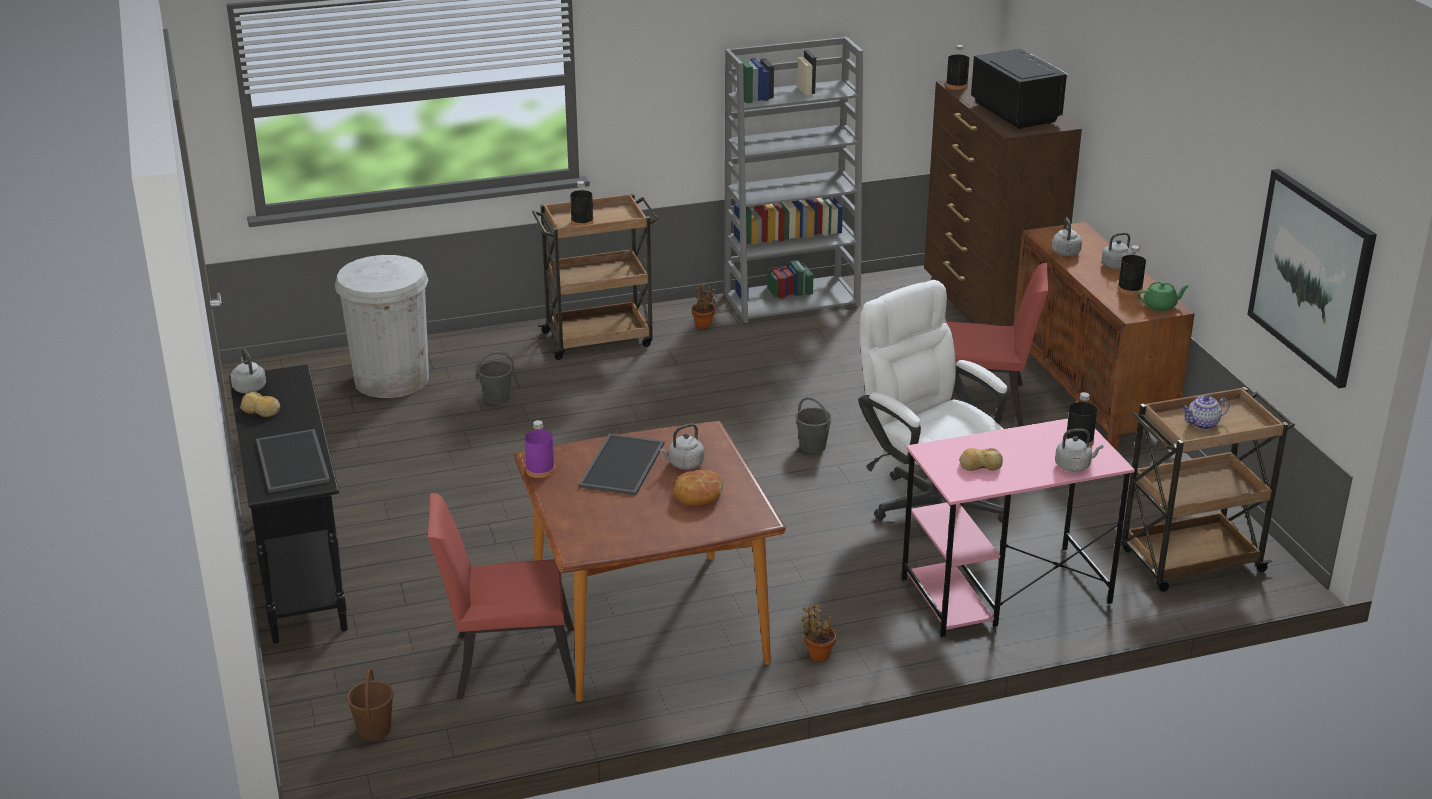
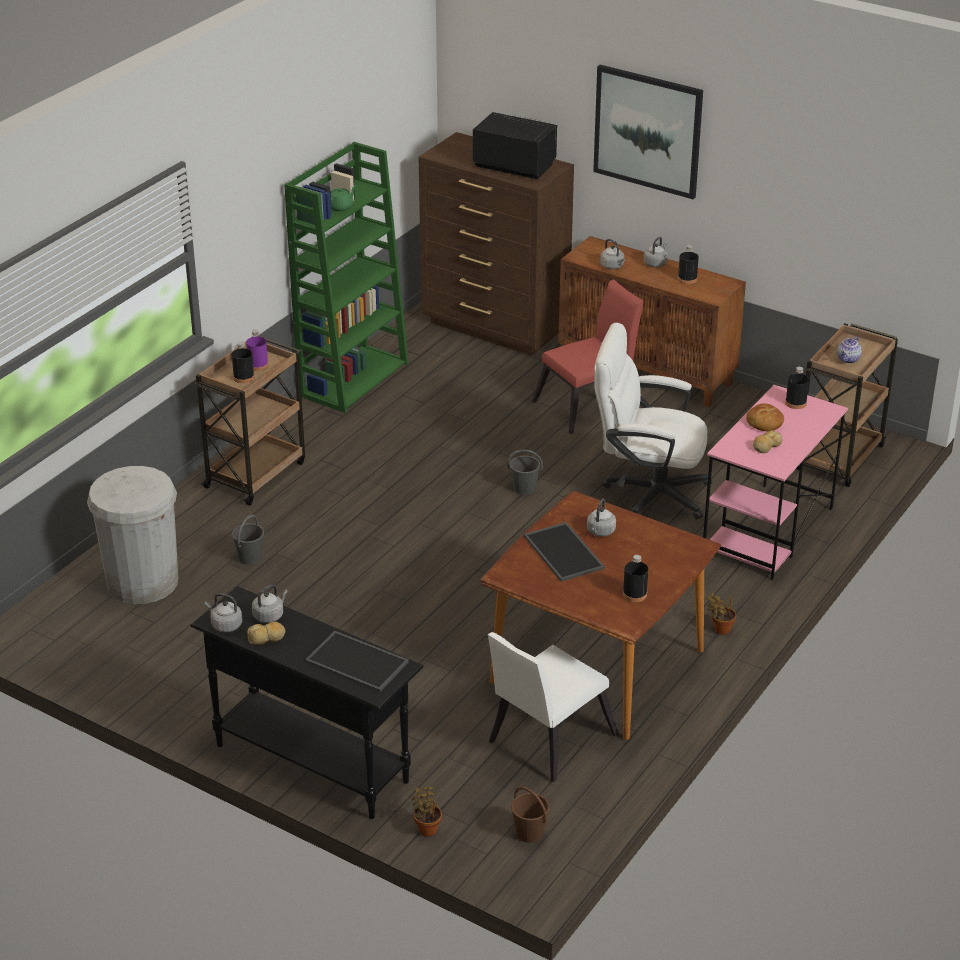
camera: 40 degrees left, 5 degrees up
red chair [428,493,576,699] -> white chair [488,632,619,782]
purple bottle [525,420,555,478] -> purple bottle moved to [246,330,268,371]
bread [674,470,723,507] -> bread moved to [746,404,784,431]
potted plant [691,284,717,329] -> potted plant moved to [412,787,442,837]
grey bookcase [725,37,863,323] -> green bookcase [284,142,409,413]
black bottle [946,45,969,90] -> black bottle moved to [623,555,648,602]
grey kettle [1055,429,1103,472] -> grey kettle moved to [252,584,288,623]
green teapot [1137,282,1189,311] -> green teapot moved to [331,185,356,211]
picture [1247,169,1377,388] -> picture moved to [593,65,703,199]

